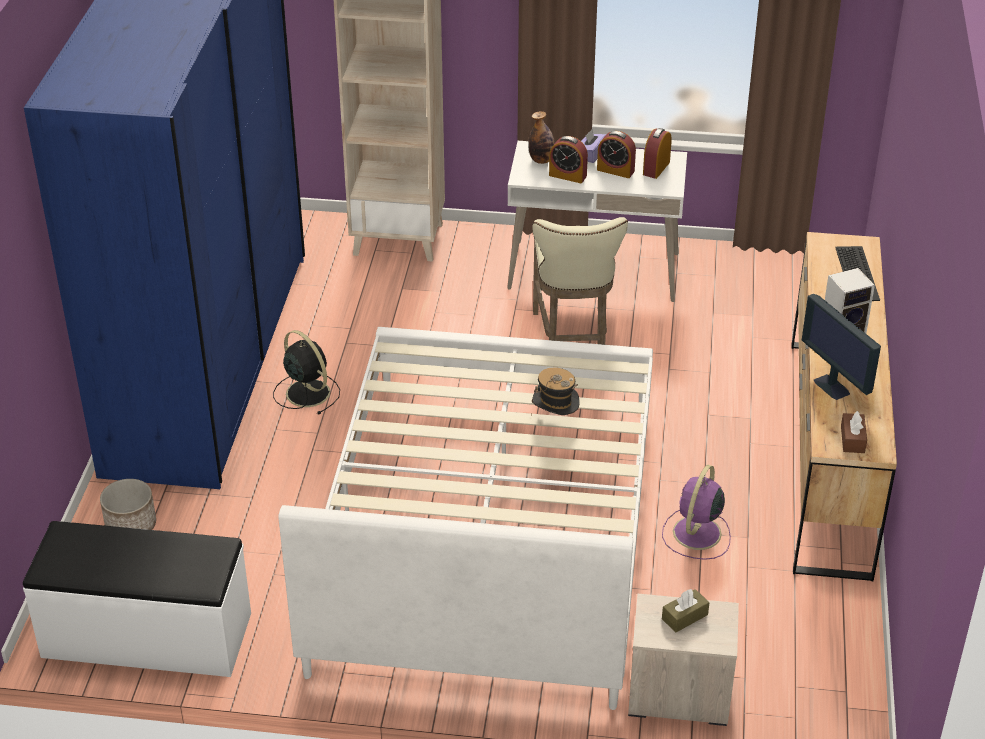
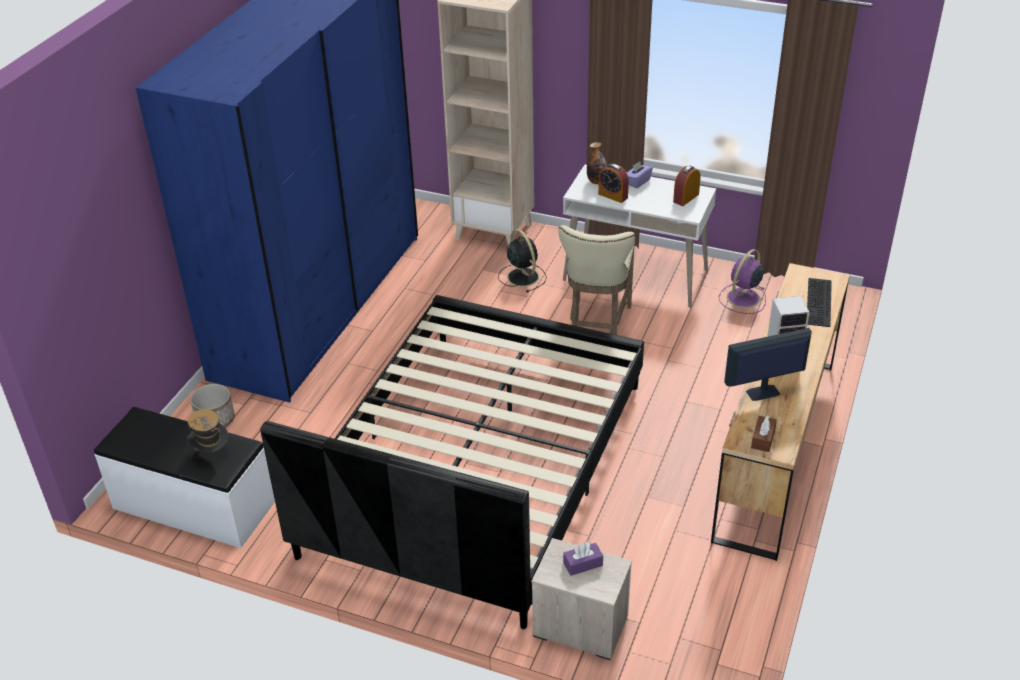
camera: 15 degrees right, 0 degrees up
black fan [273,330,340,414] -> black fan moved to [498,229,547,293]
white bed [278,327,653,710] -> black bed [260,295,644,629]
hat [531,367,580,416] -> hat moved to [187,409,229,453]
alarm clock [597,131,636,178] -> none
purple fan [662,465,731,560] -> purple fan moved to [719,249,766,314]
brown tissue box [662,589,710,632] -> purple tissue box [563,542,603,576]
monitor [802,294,881,400] -> monitor turned 90 degrees clockwise [724,328,812,401]

